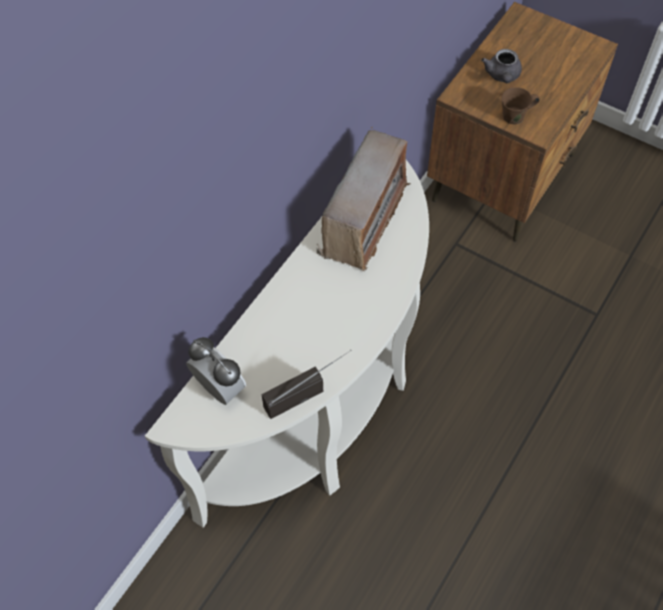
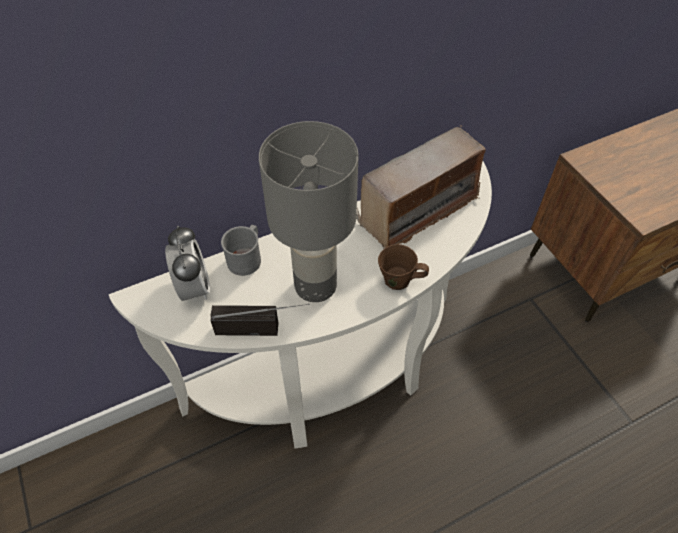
camera: 30 degrees right, 5 degrees down
grey teapot [481,49,522,83] -> none
brown mug [502,87,540,125] -> brown mug moved to [378,244,429,290]
none -> grey mug [221,225,261,276]
none -> grey table lamp [259,121,358,302]

